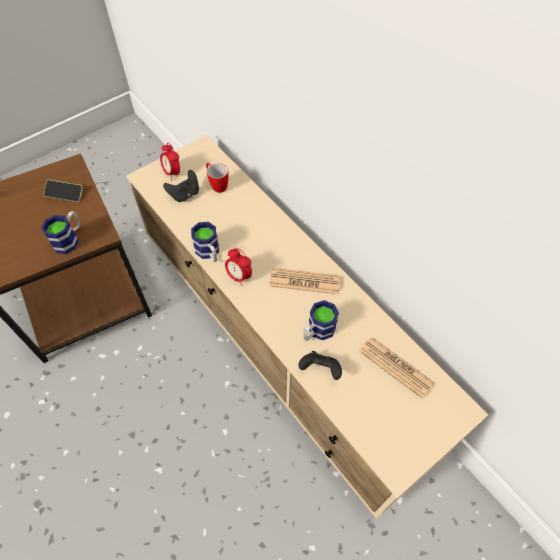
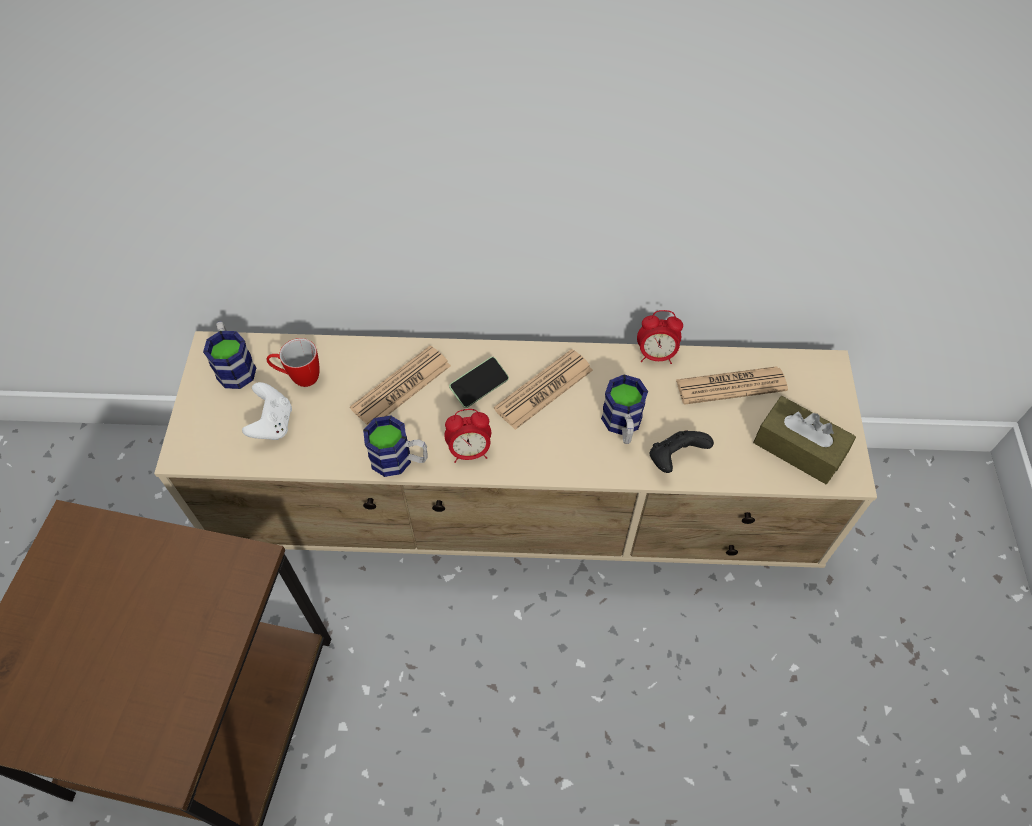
camera: 50 degrees left, 0 degrees up
mug [41,211,80,254] -> mug moved to [203,321,256,389]
phone [43,180,83,202] -> phone moved to [449,357,509,408]
alarm clock [160,143,180,179] -> alarm clock moved to [637,310,683,364]
black game controller [163,170,199,202] -> white game controller [242,382,292,440]
none -> newspaper [350,346,451,425]
none -> brown tissue box [753,396,856,484]

